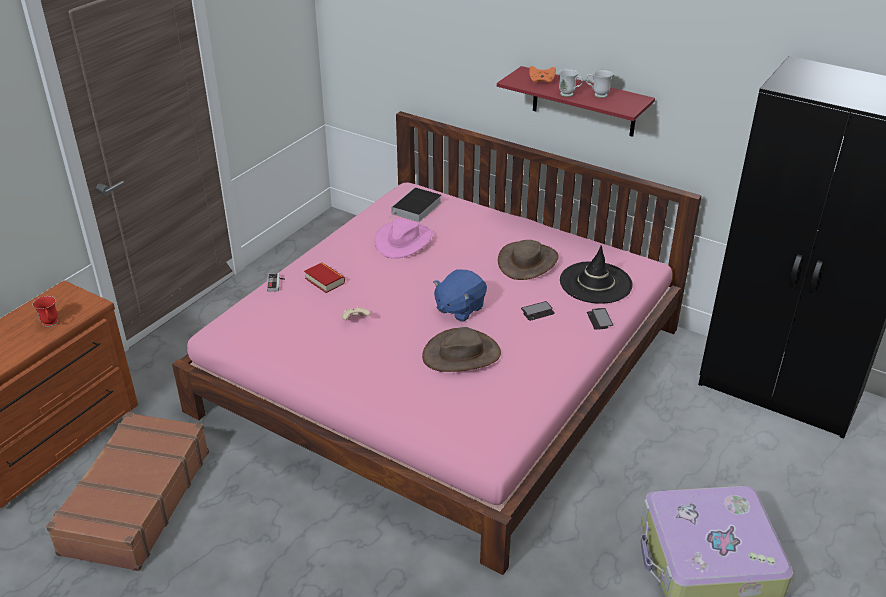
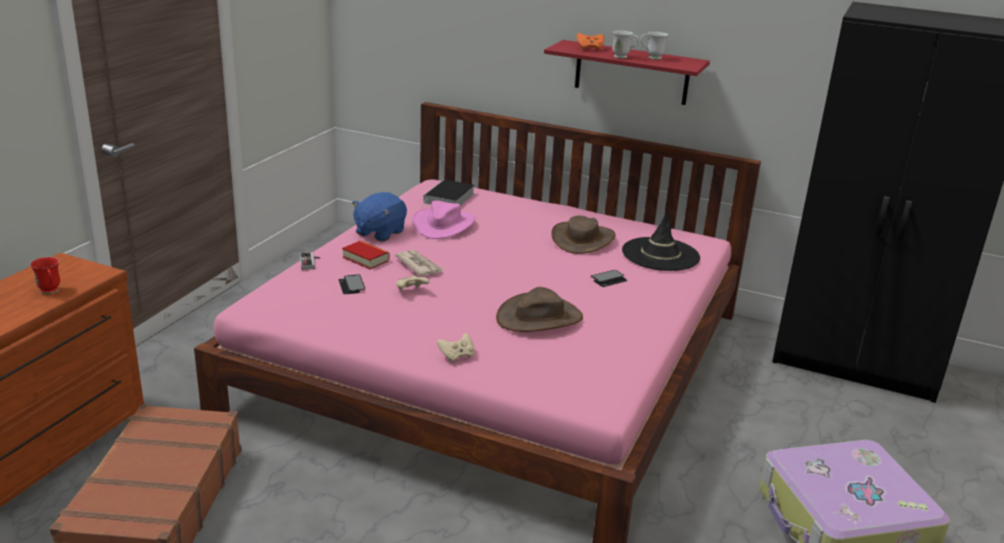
camera: 10 degrees left, 10 degrees down
blue plush toy [433,269,487,322] -> blue plush toy moved to [352,192,407,242]
phone [587,308,613,330] -> phone moved to [339,274,365,294]
none -> newspaper [395,250,443,276]
none -> beige game controller [437,333,474,363]

